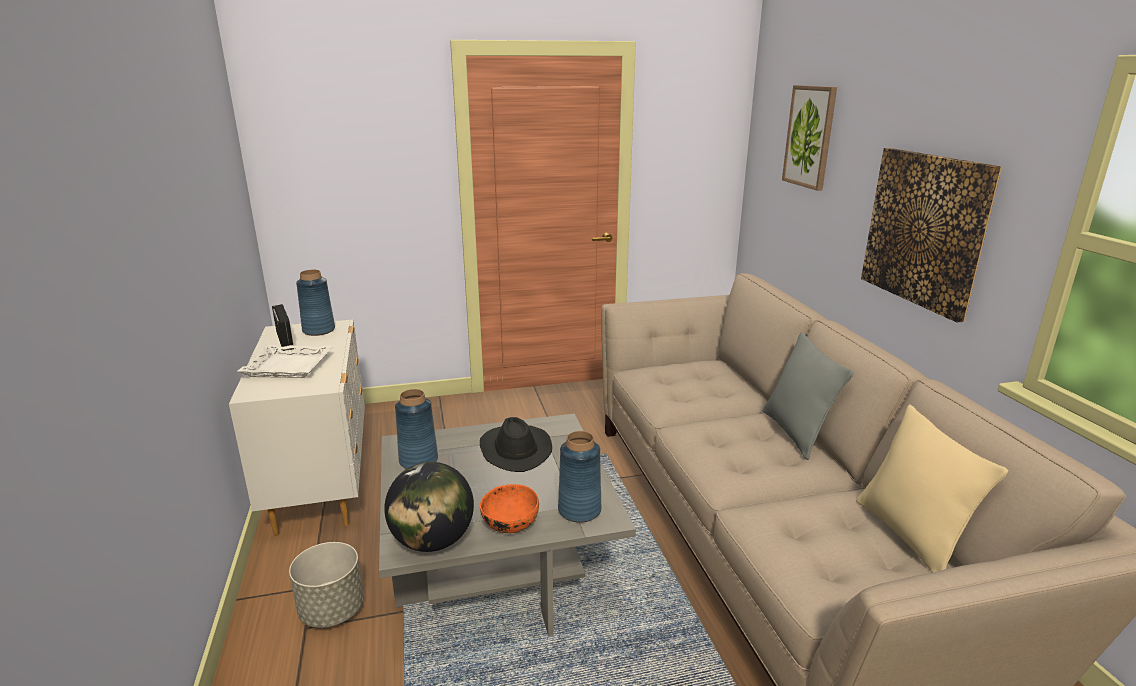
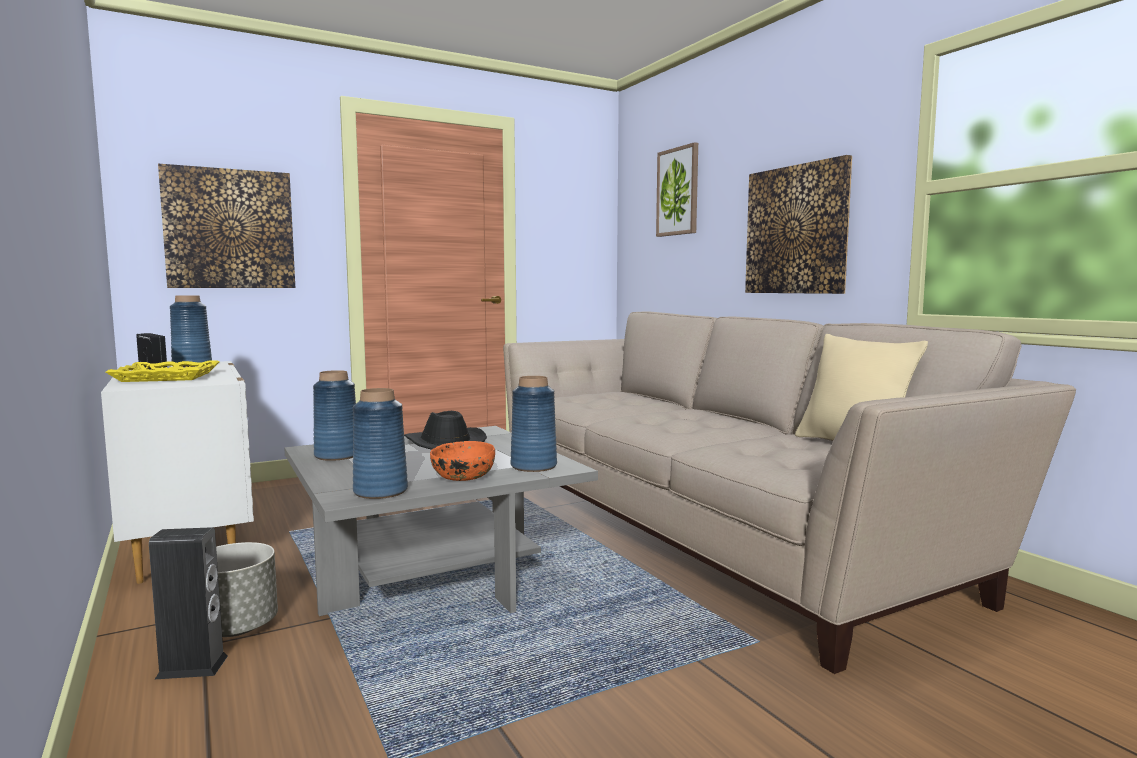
camera: 15 degrees left, 15 degrees down
white tray [237,345,333,378] -> yellow tray [105,360,219,382]
globe [384,462,474,552] -> blue vase [353,388,408,499]
grey pillow [762,332,854,460] -> none
none -> speaker [149,527,228,680]
none -> picture [158,164,295,288]

